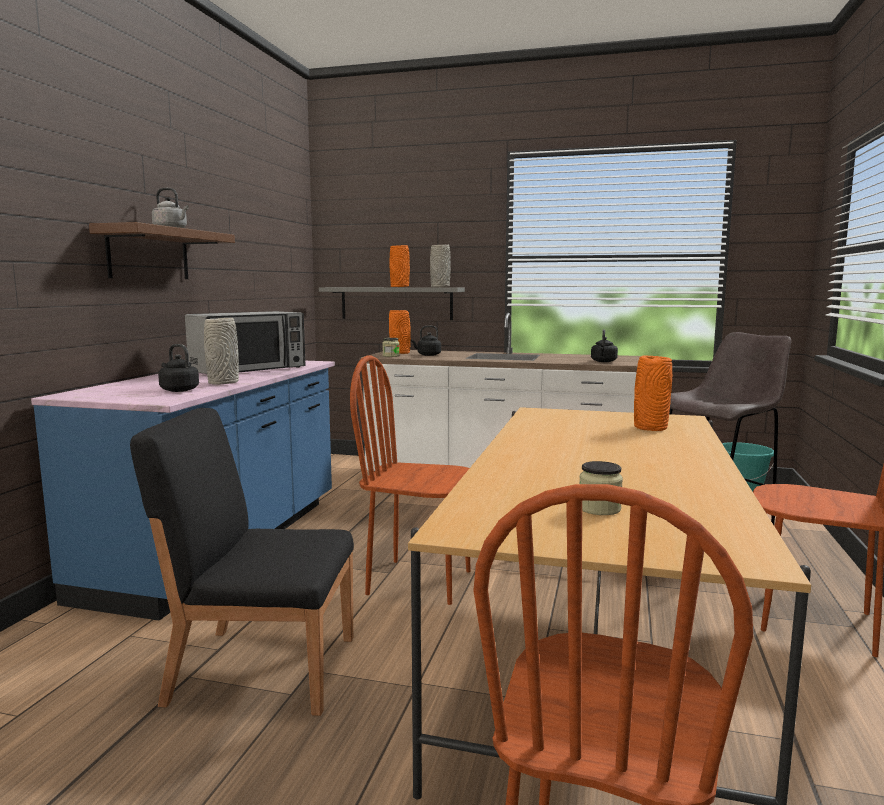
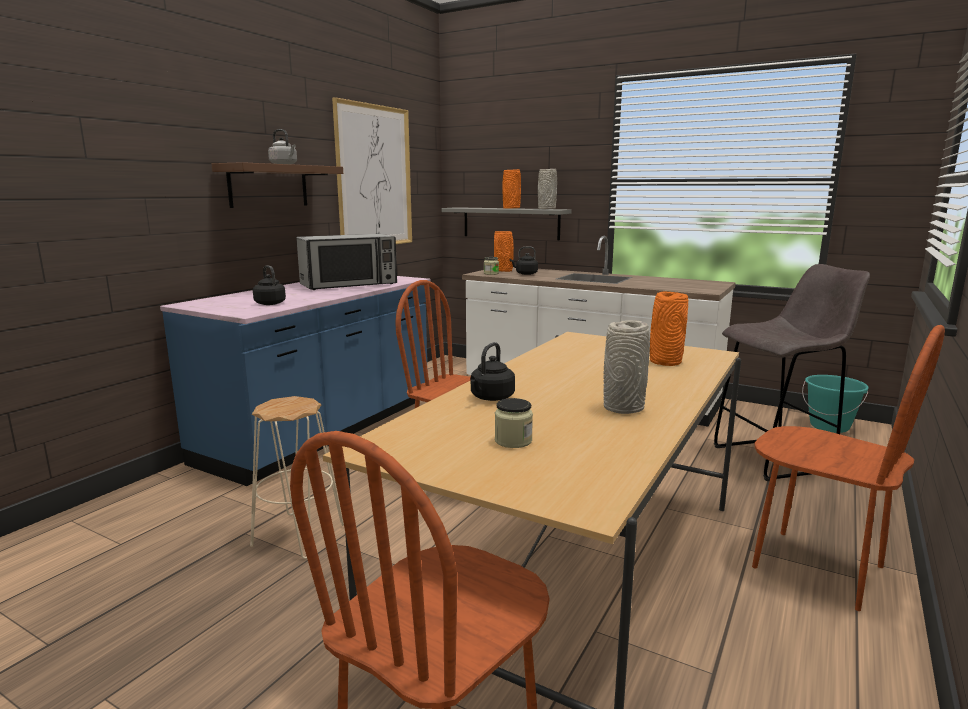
camera: 15 degrees right, 5 degrees up
black chair [130,408,354,716] -> beige stool [250,396,344,559]
grey vase [204,318,239,385] -> grey vase moved to [603,320,650,414]
black kettle [591,329,618,362] -> black kettle moved to [470,342,515,401]
none -> picture [332,97,412,244]

